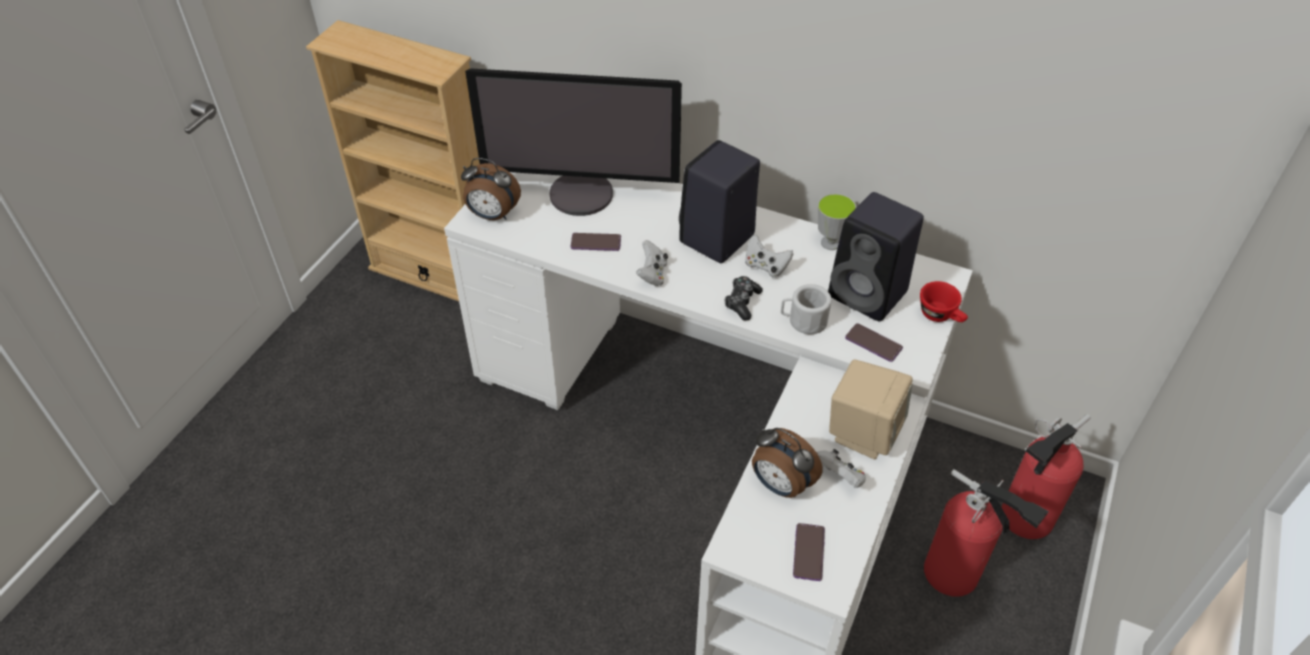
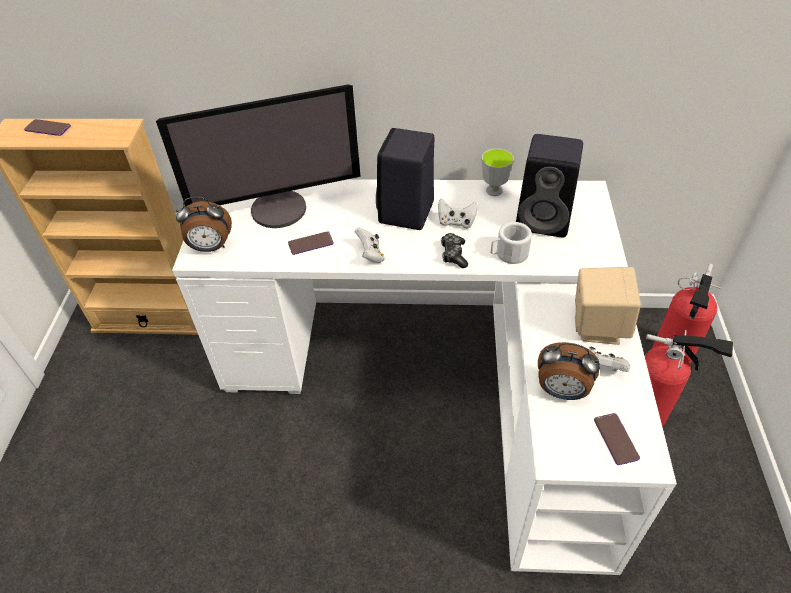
camera: 20 degrees left, 0 degrees up
phone [845,323,903,362] -> phone moved to [24,119,71,136]
red cup [920,281,968,322] -> none

